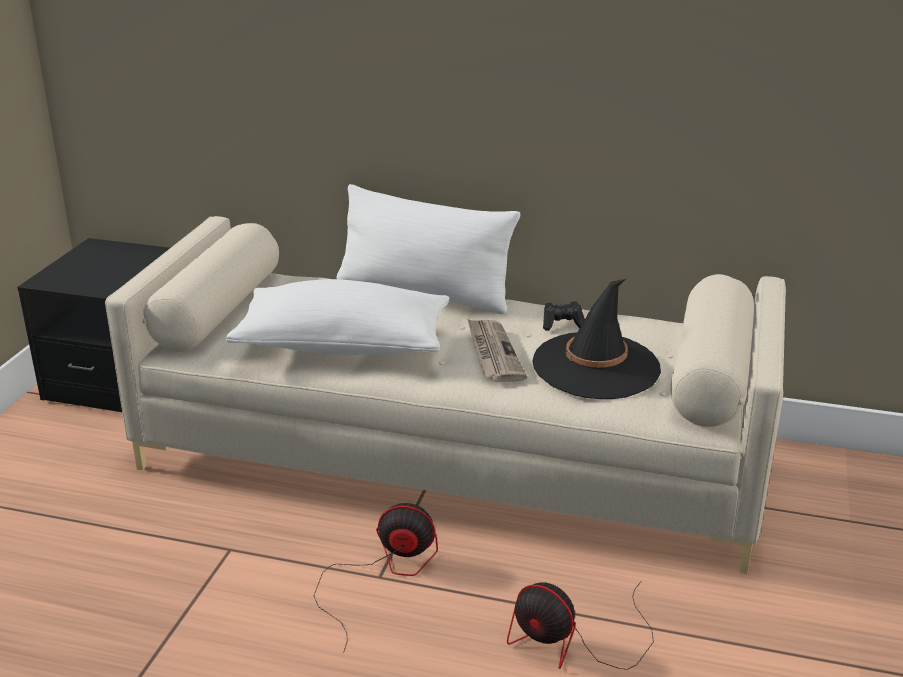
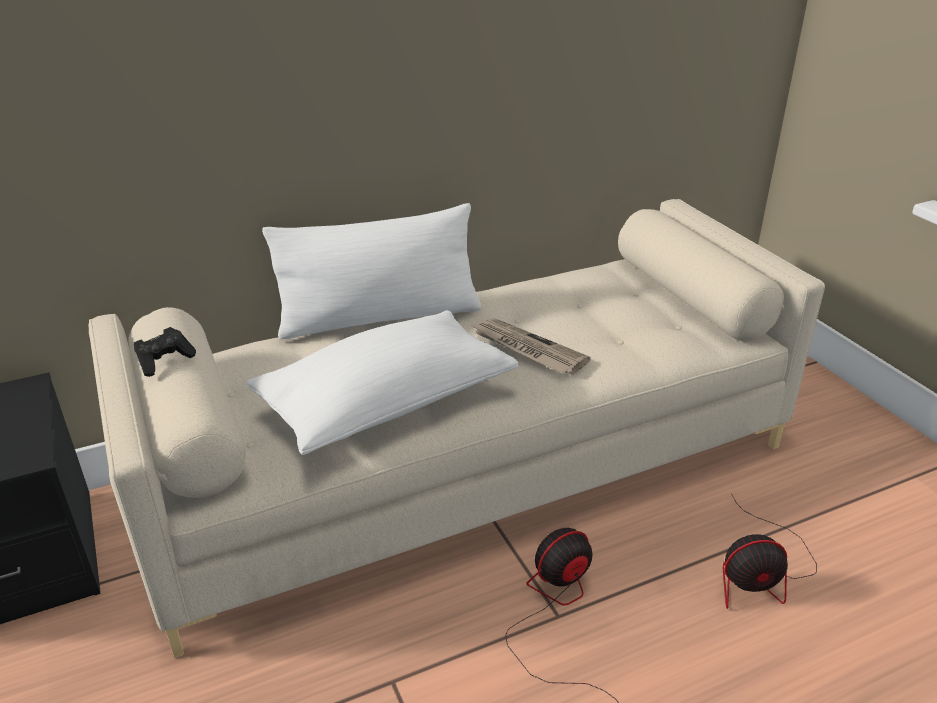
camera: 40 degrees left, 5 degrees up
black hat [532,279,661,399] -> none
black game controller [543,301,585,331] -> black game controller moved to [134,327,196,377]

